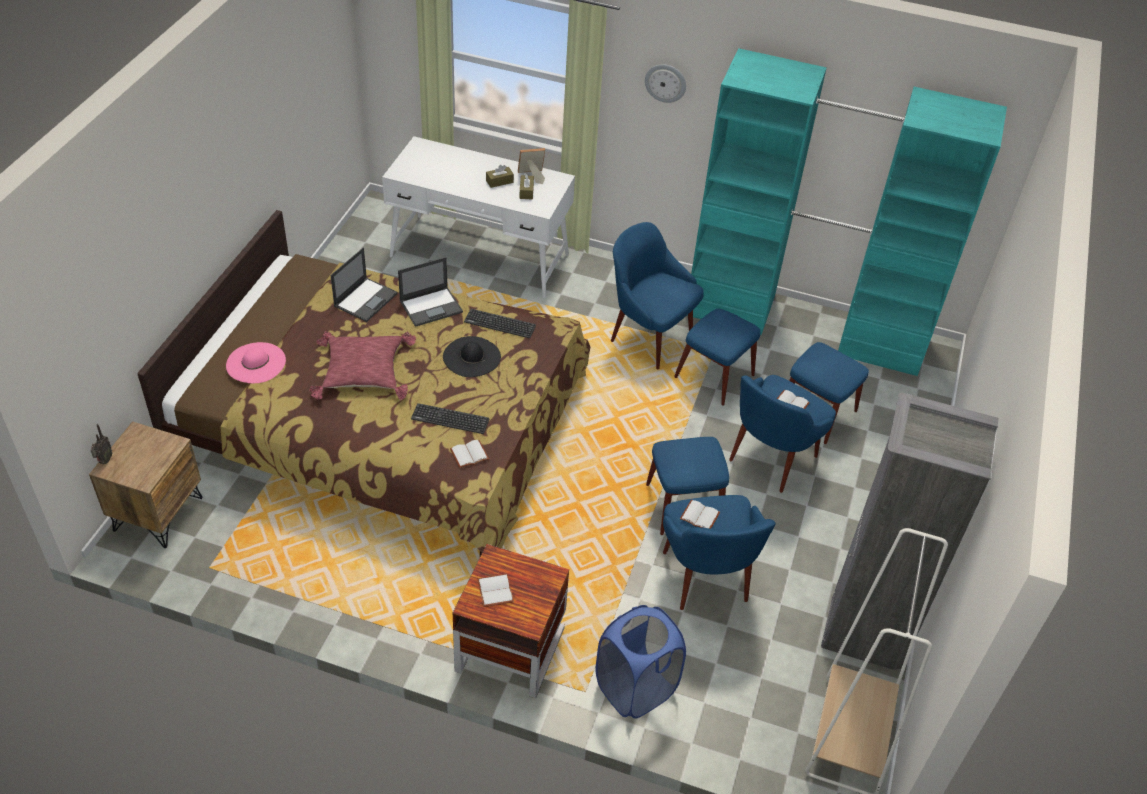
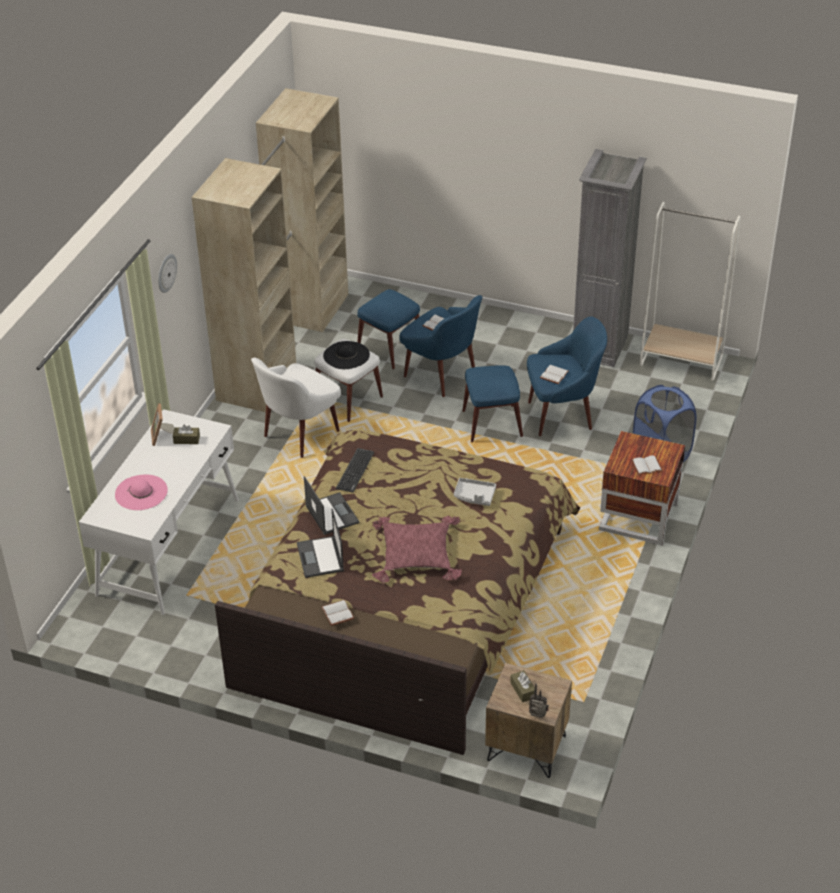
camera: 85 degrees left, 5 degrees down
pink hat [226,342,286,383] -> pink hat moved to [115,475,168,510]
laptop [331,248,398,322] -> laptop turned 135 degrees counterclockwise [297,509,344,578]
keyboard [411,403,489,434] -> grey tray [454,478,496,506]
black hat [443,336,501,377] -> black hat moved to [323,341,370,369]
white book [450,440,489,468] -> white book moved to [322,600,354,626]
brown tissue box [486,165,514,188] -> brown tissue box moved to [510,670,535,702]
blue armchair [611,222,761,406] -> white armchair [251,339,383,458]
turquoise wardrobe [687,48,1007,376] -> beige wardrobe [192,88,348,412]

